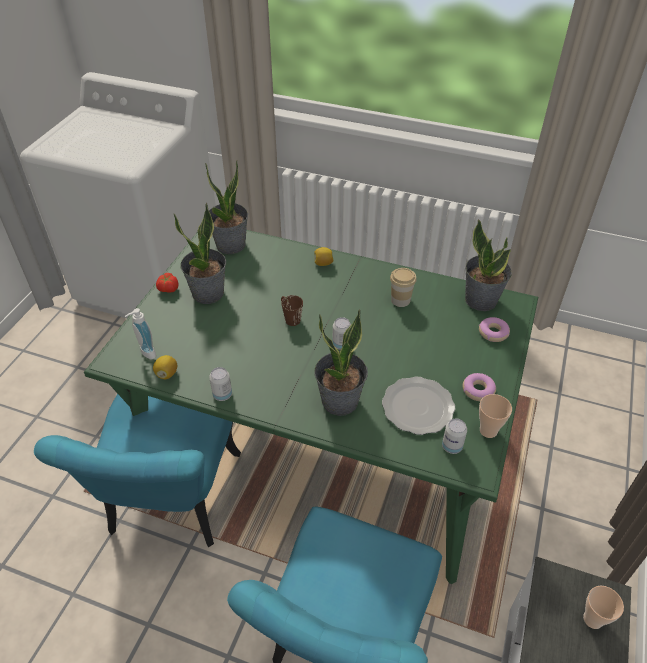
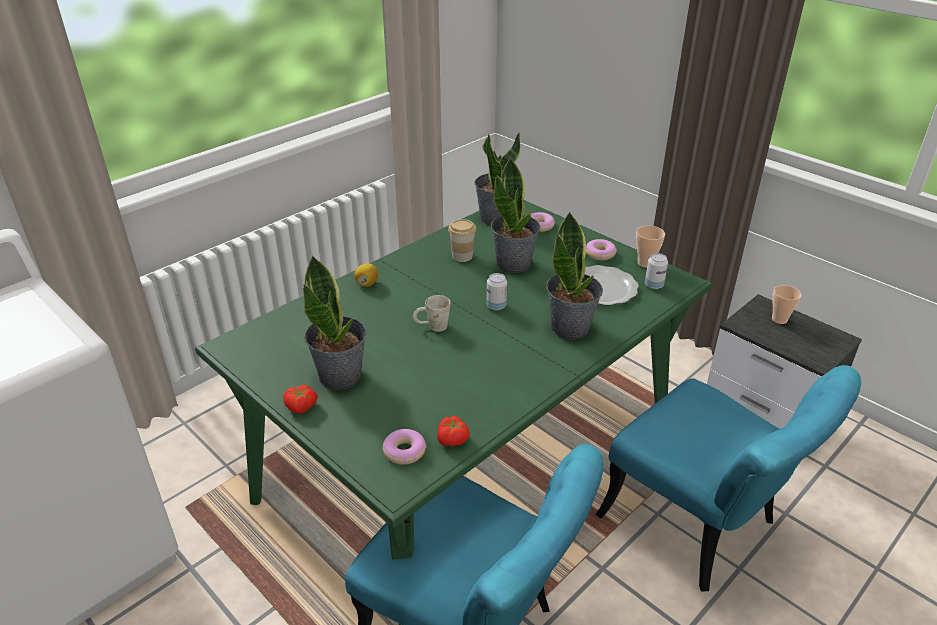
camera: 65 degrees left, 10 degrees down
soap dispenser [125,308,156,359] -> donut [383,429,427,465]
lemon [153,355,177,380] -> tomato [437,416,470,446]
potted plant [205,160,248,254] -> potted plant moved to [491,157,541,273]
can [209,367,232,401] -> none
brown mug [281,295,303,326] -> white mug [413,295,451,332]

